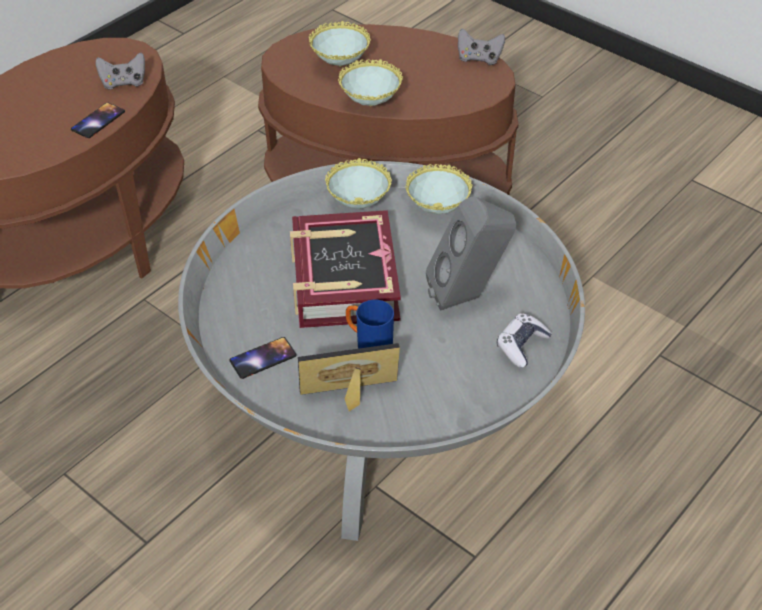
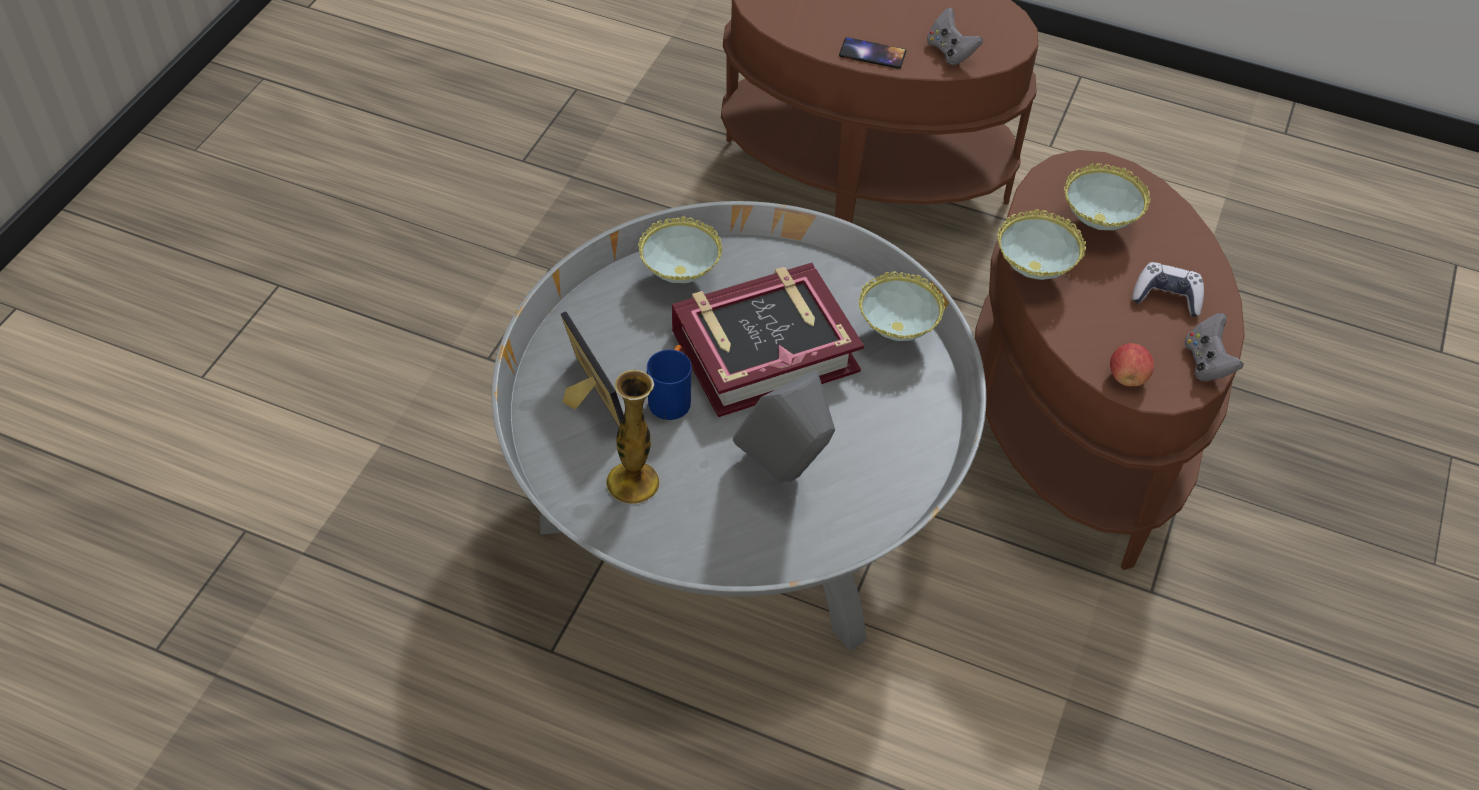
camera: 70 degrees right, 5 degrees up
phone [229,337,297,379] -> none
bowl [405,164,472,214] -> bowl moved to [638,216,723,283]
game controller [497,313,552,368] -> game controller moved to [1132,262,1204,317]
none -> vase [605,370,660,504]
none -> apple [1110,343,1154,386]

